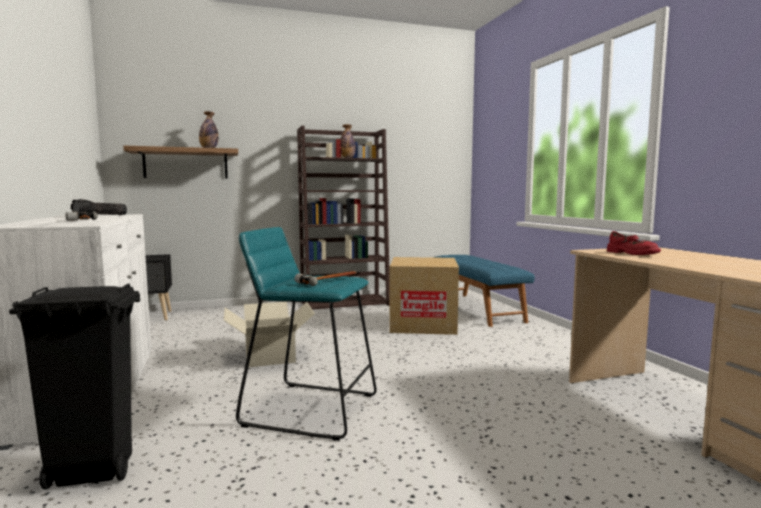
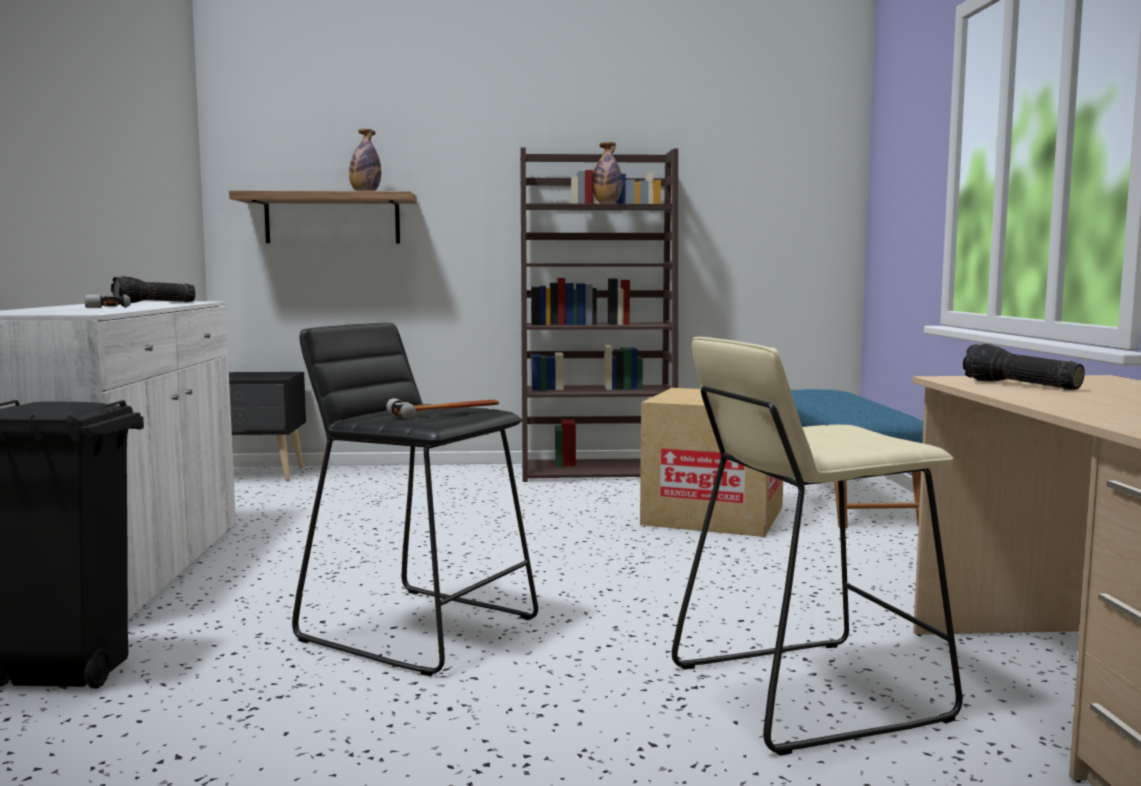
camera: 15 degrees right, 0 degrees up
cardboard box [224,302,315,367] -> none
turquoise stool [236,227,377,441] -> black stool [292,323,538,676]
red shoe [607,231,661,255] -> flashlight [963,344,1085,390]
none -> beige stool [672,337,963,756]

